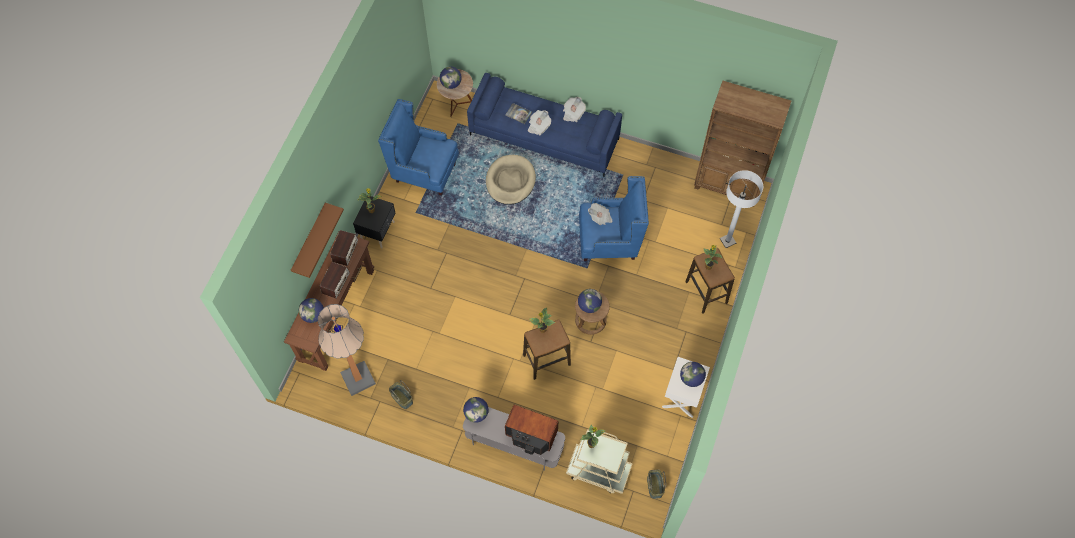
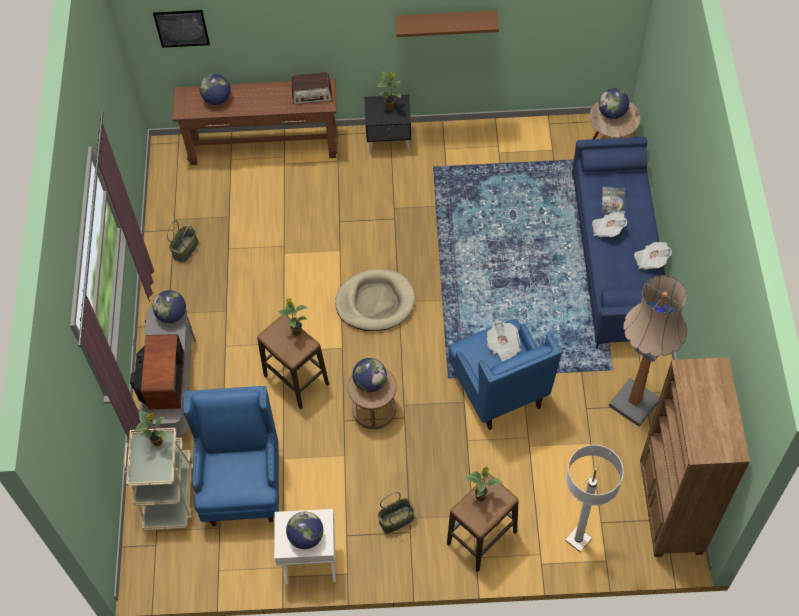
camera: 70 degrees right, 5 degrees down
brown shelf [291,203,344,278] -> brown shelf moved to [395,10,499,37]
floor lamp [318,304,376,396] -> floor lamp moved to [609,275,688,426]
radio [320,262,350,298] -> none
blue armchair [378,99,459,196] -> blue armchair moved to [183,386,279,526]
beige dog bed [486,155,536,205] -> beige dog bed moved to [335,269,415,331]
basket [647,469,666,499] -> basket moved to [378,492,415,533]
none -> picture [153,10,210,48]

